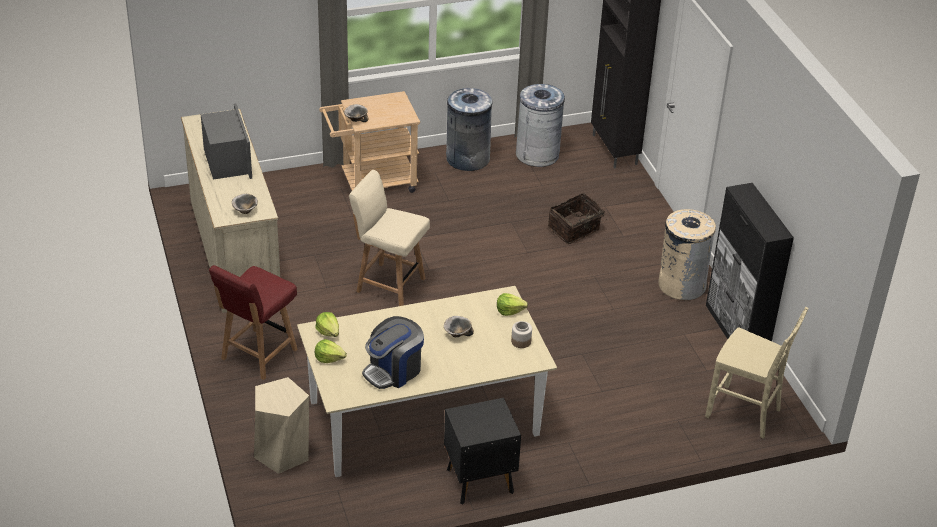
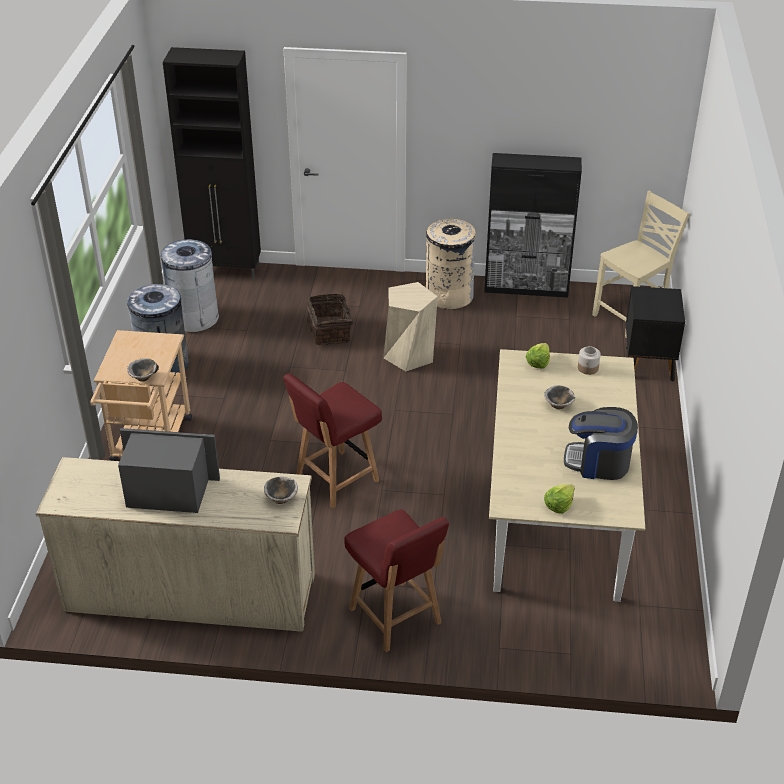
camera: 65 degrees left, 0 degrees up
beige stool [254,377,309,474] -> beige stool moved to [383,282,438,371]
lettuce [315,312,339,337] -> none
beige chair [349,170,430,306] -> red chair [283,373,382,508]
coffee machine [362,316,424,389] -> coffee machine turned 120 degrees clockwise [564,407,638,480]
black nightstand [444,398,521,505] -> black nightstand moved to [626,286,685,382]

